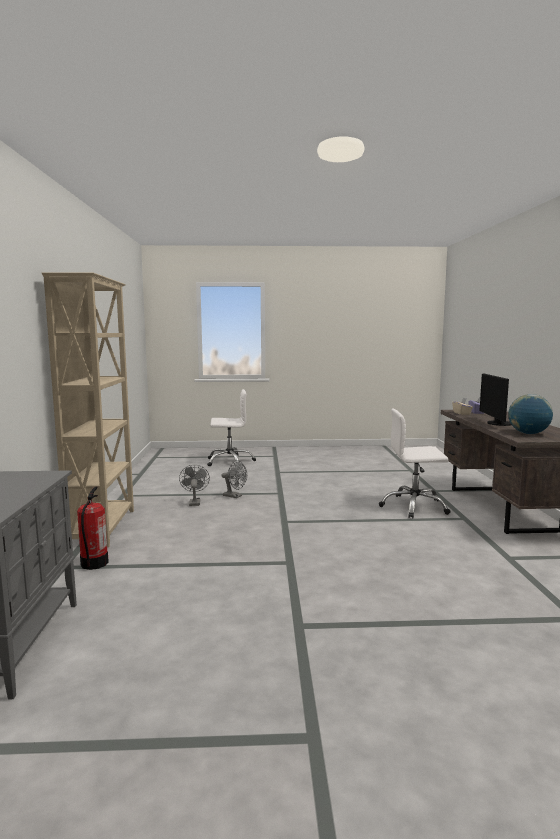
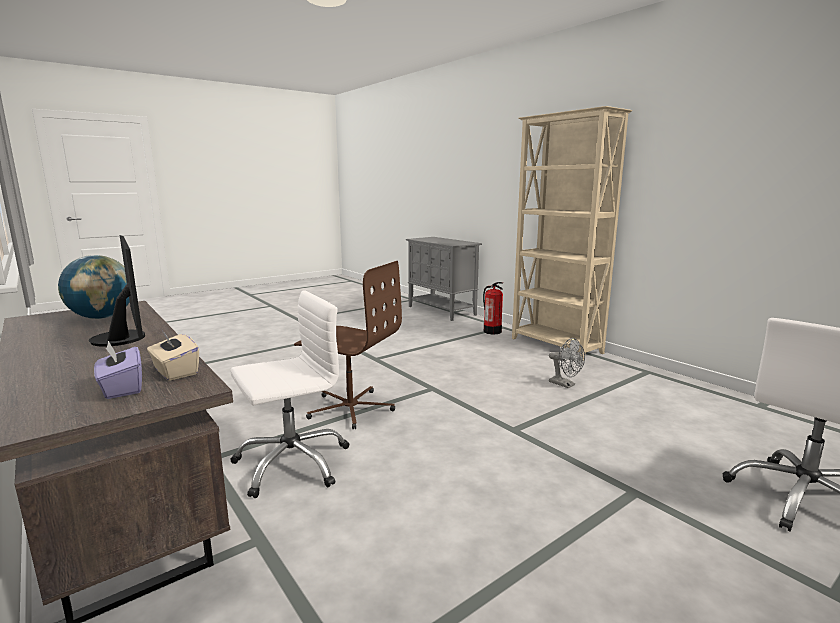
camera: 145 degrees right, 5 degrees up
grey fan [221,460,247,498] -> none
none -> brown office chair [294,261,402,429]

